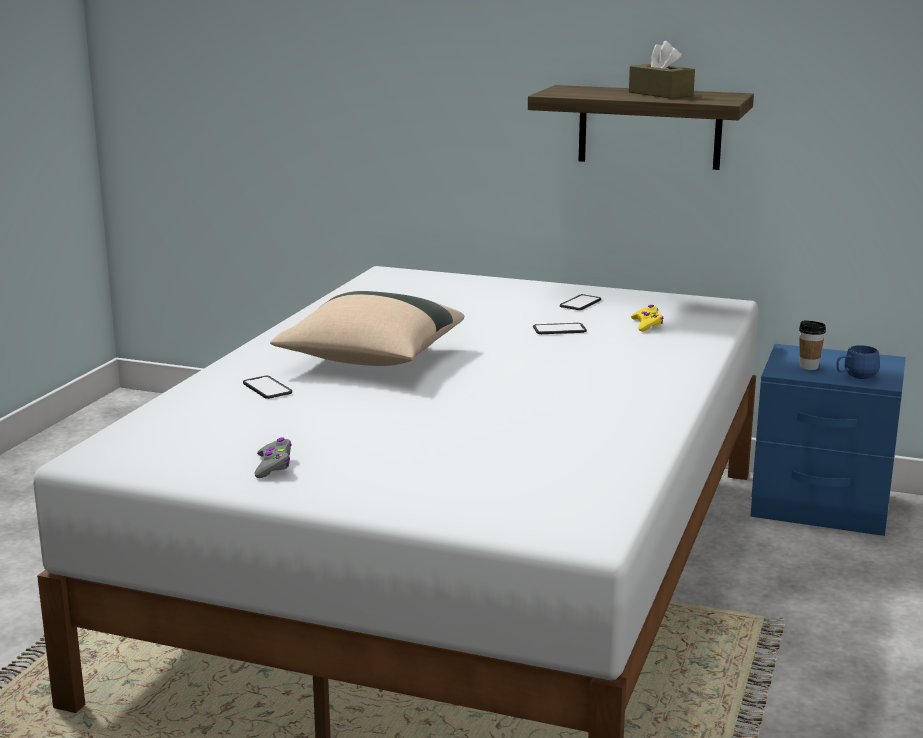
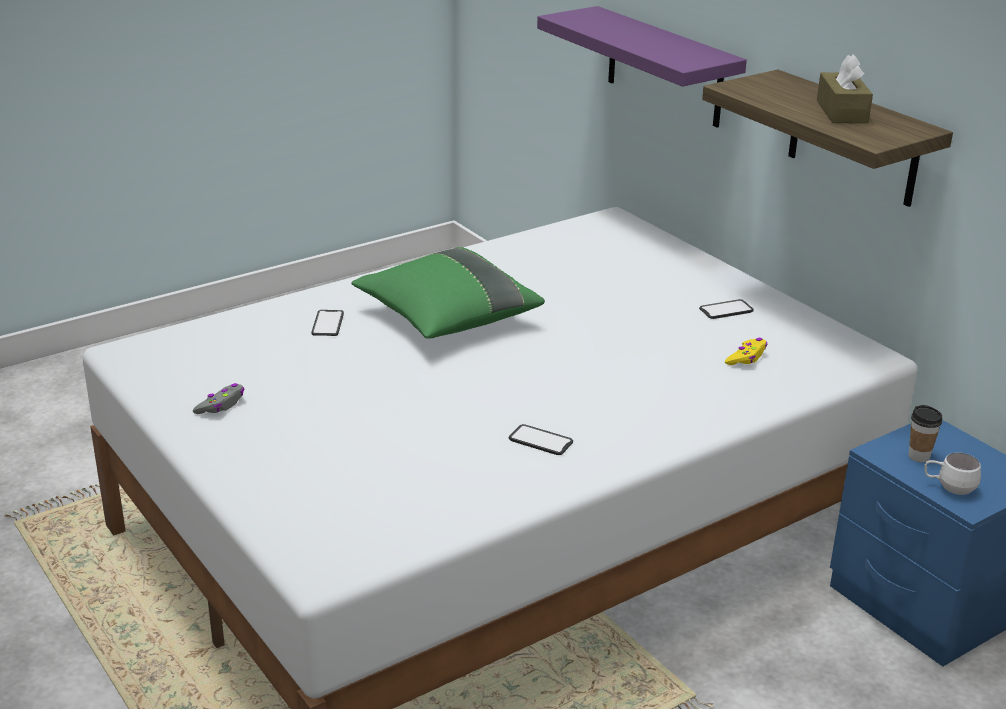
camera: 35 degrees right, 10 degrees up
beige pillow [270,291,464,366] -> green pillow [351,247,545,339]
phone [533,323,587,334] -> phone moved to [509,424,573,455]
blue mug [836,345,880,379] -> white mug [924,453,981,495]
none -> purple shelf [537,6,747,128]

